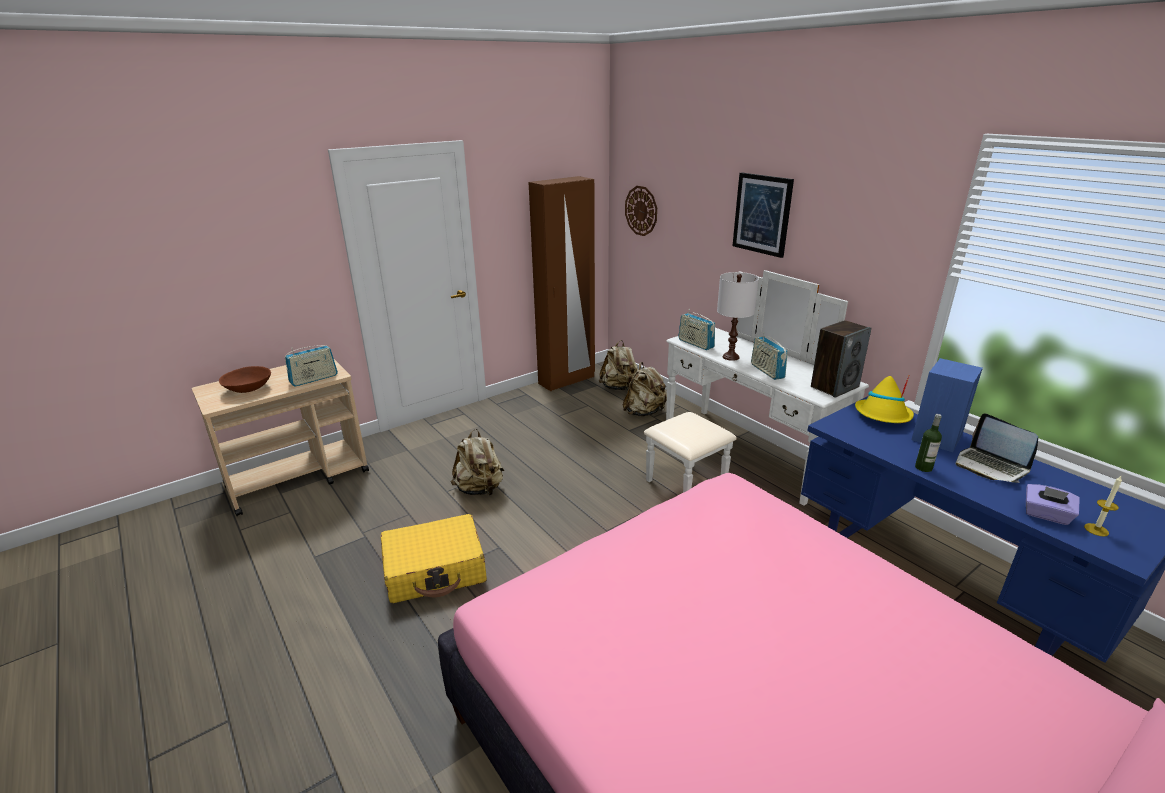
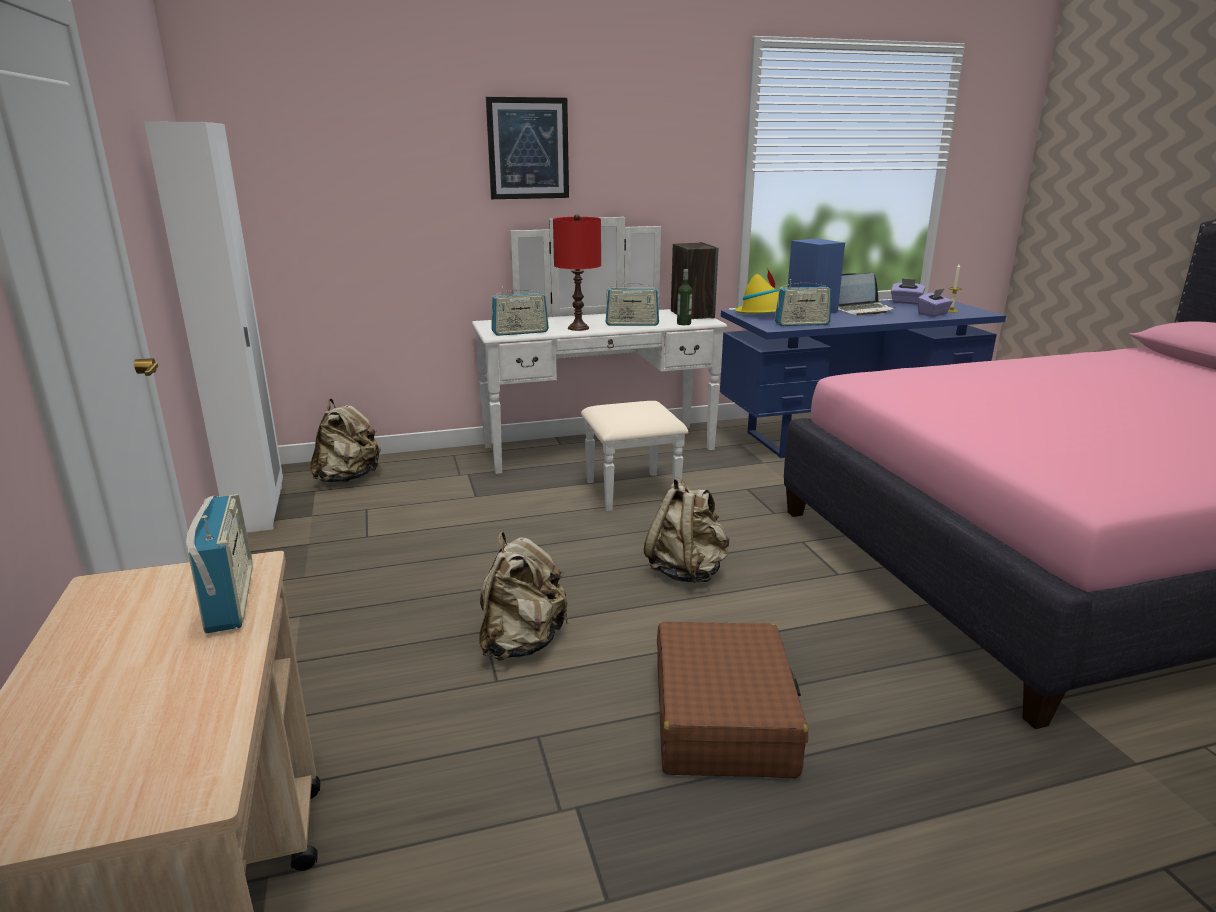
camera: 70 degrees left, 5 degrees down
brown bowl [219,366,271,393] -> none
yellow suitcase [381,514,487,603] -> brown suitcase [657,621,808,778]
brown wardrobe [528,176,595,391] -> white wardrobe [144,122,283,532]
beige backpack [623,362,667,417] -> beige backpack moved to [644,477,729,583]
wall clock [625,186,657,236] -> none
white table lamp [717,272,759,361] -> red table lamp [553,214,601,331]
bottle [915,414,942,472] -> bottle moved to [677,269,692,325]
none -> radio [775,279,831,326]
none -> purple tissue box [891,278,925,304]

